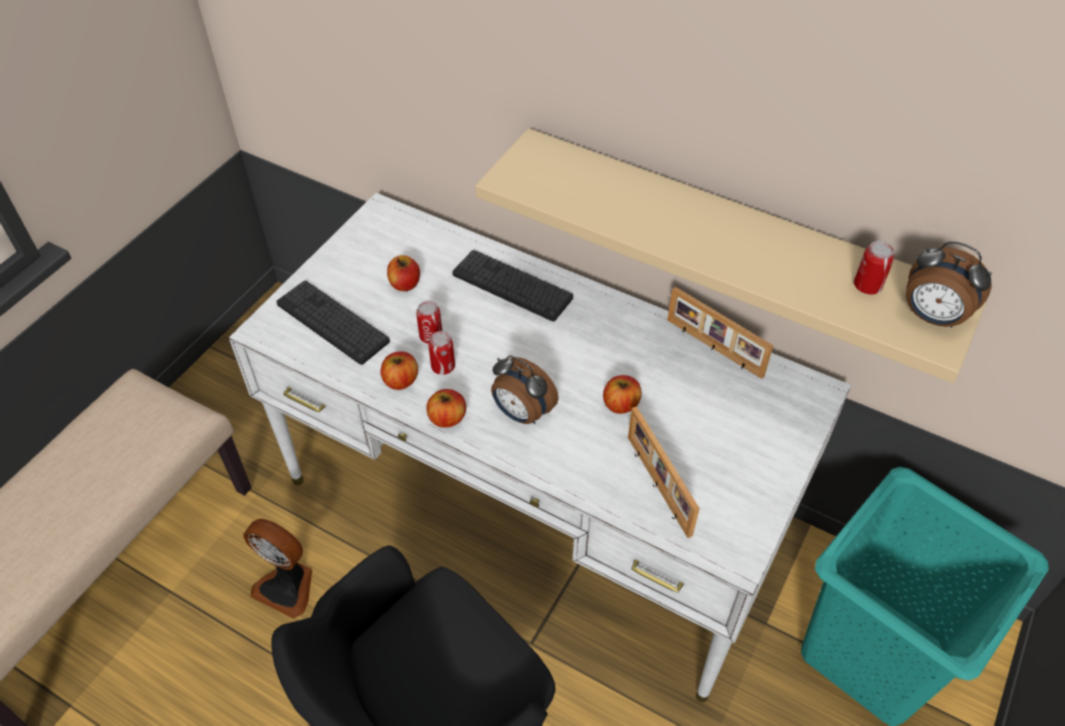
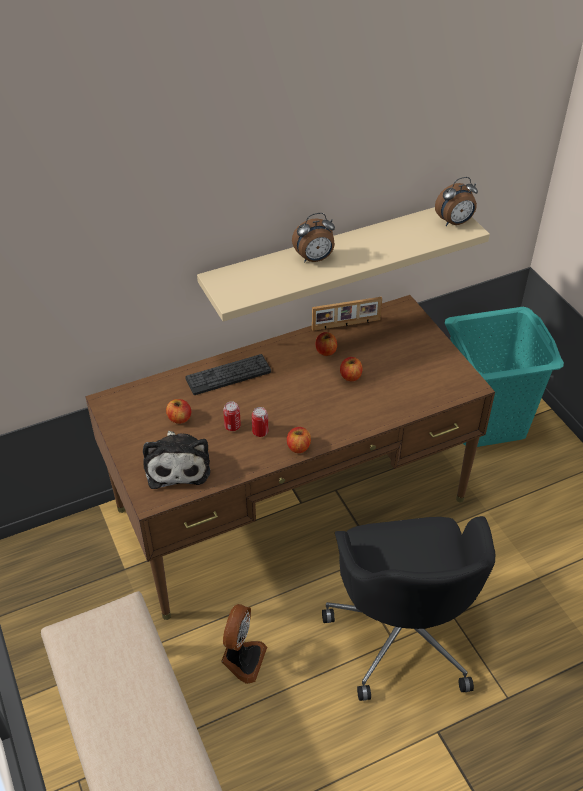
camera: 55 degrees left, 5 degrees down
white desk [229,193,851,702] -> brown desk [86,295,495,620]
fan [243,519,312,619] -> fan turned 45 degrees counterclockwise [221,604,267,684]
keyboard [276,281,390,365] -> plush toy [143,431,210,489]
apple [381,351,418,390] -> apple moved to [316,332,337,356]
alarm clock [491,356,559,424] -> alarm clock moved to [292,213,335,262]
picture frame [628,406,700,538] -> none
can [854,241,894,295] -> none

